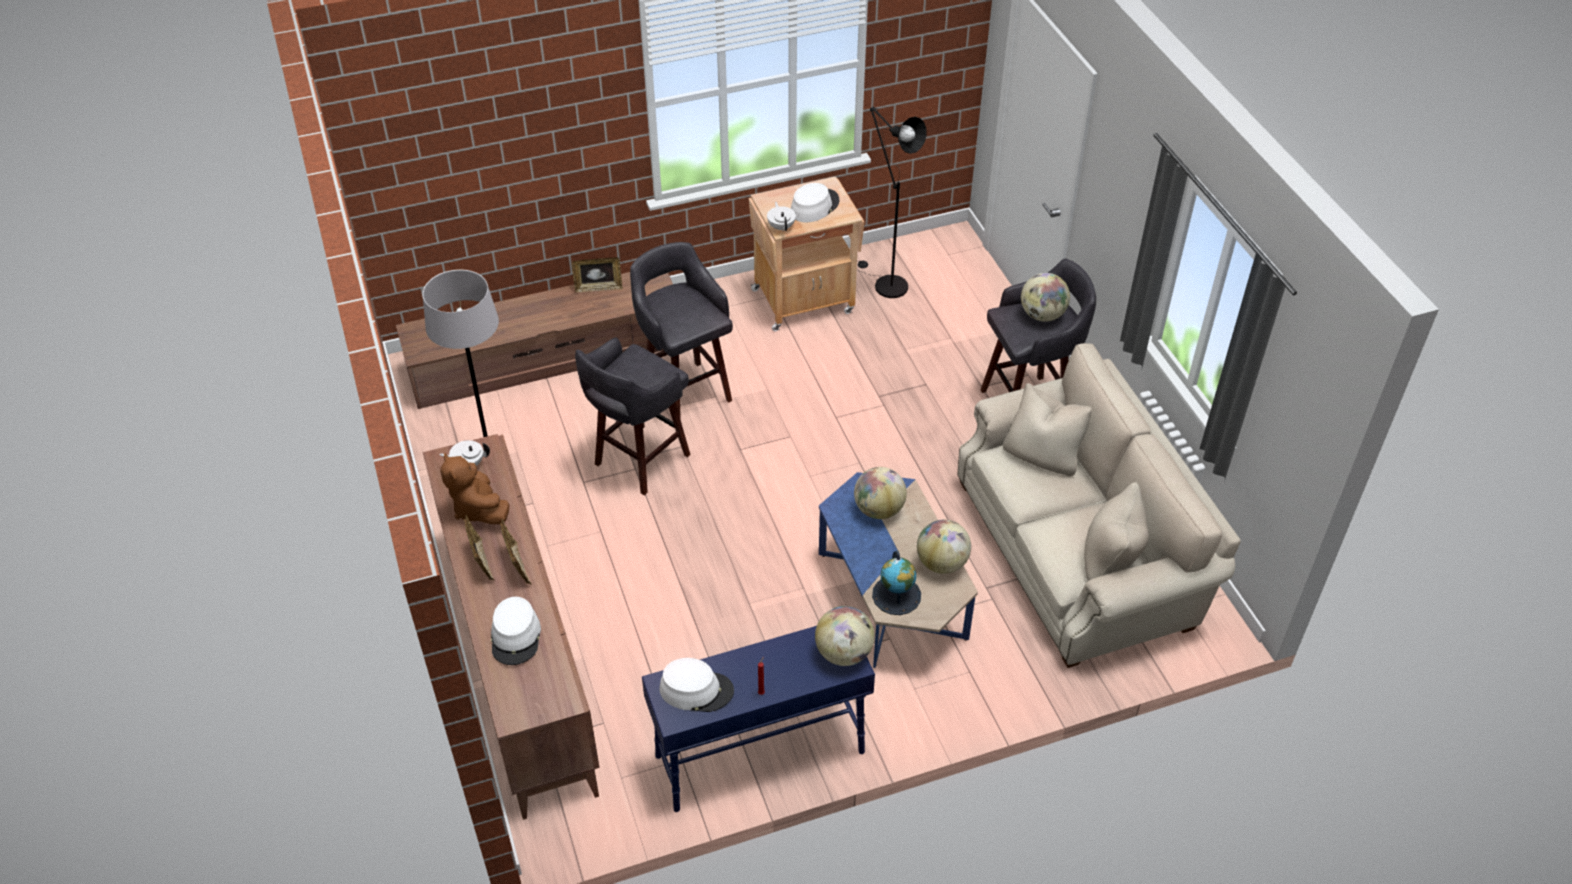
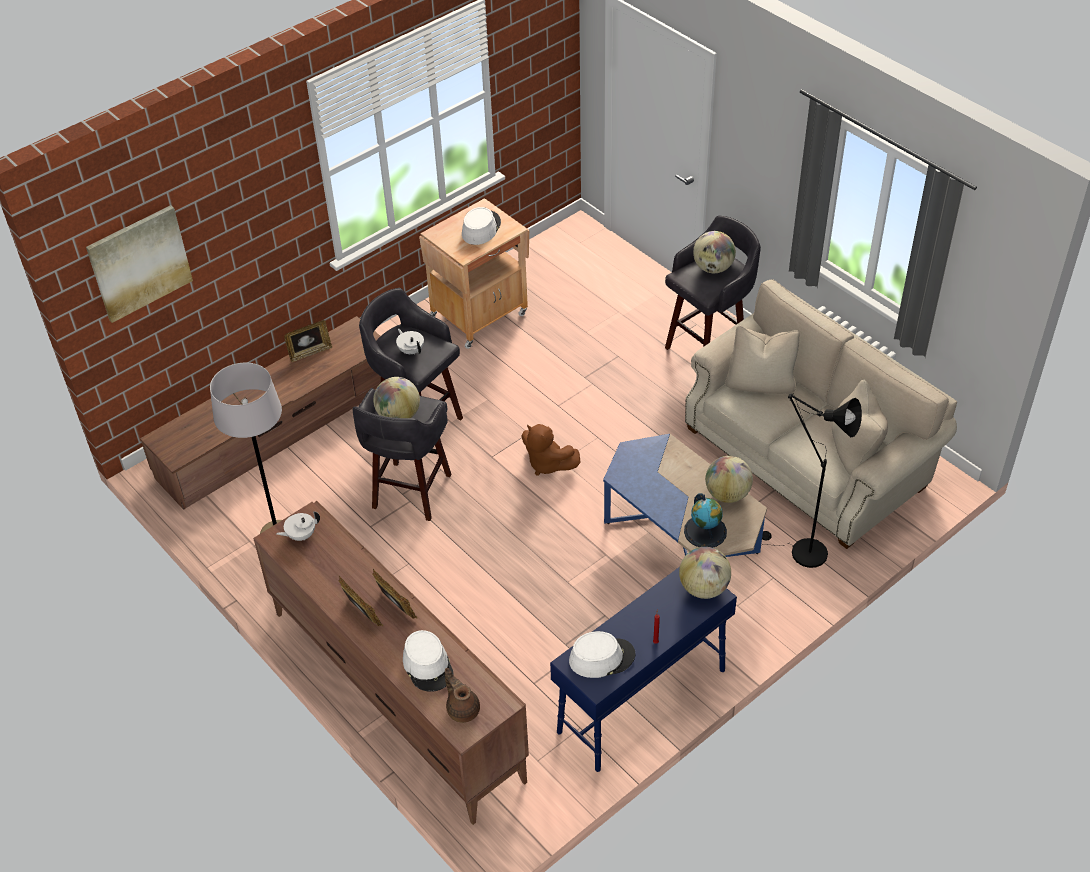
camera: 20 degrees left, 0 degrees up
brown plush toy [440,453,509,524] -> brown plush toy moved to [521,424,581,476]
white teapot [767,202,796,232] -> white teapot moved to [396,329,424,355]
globe [854,467,907,519] -> globe moved to [373,377,420,418]
black floor lamp [857,107,927,298] -> black floor lamp moved to [761,394,862,568]
none -> picture [86,205,193,323]
none -> brown teapot [445,668,480,723]

